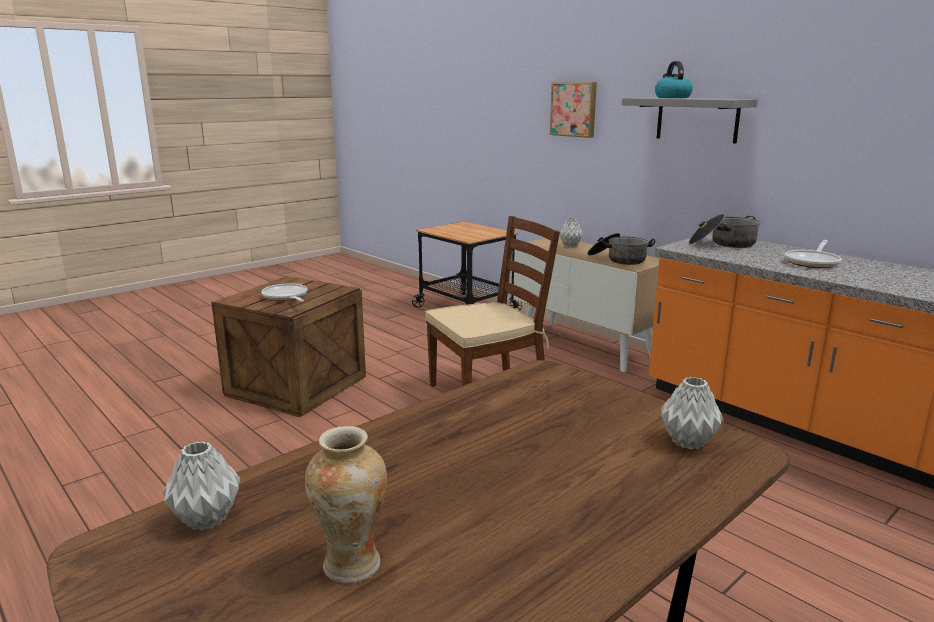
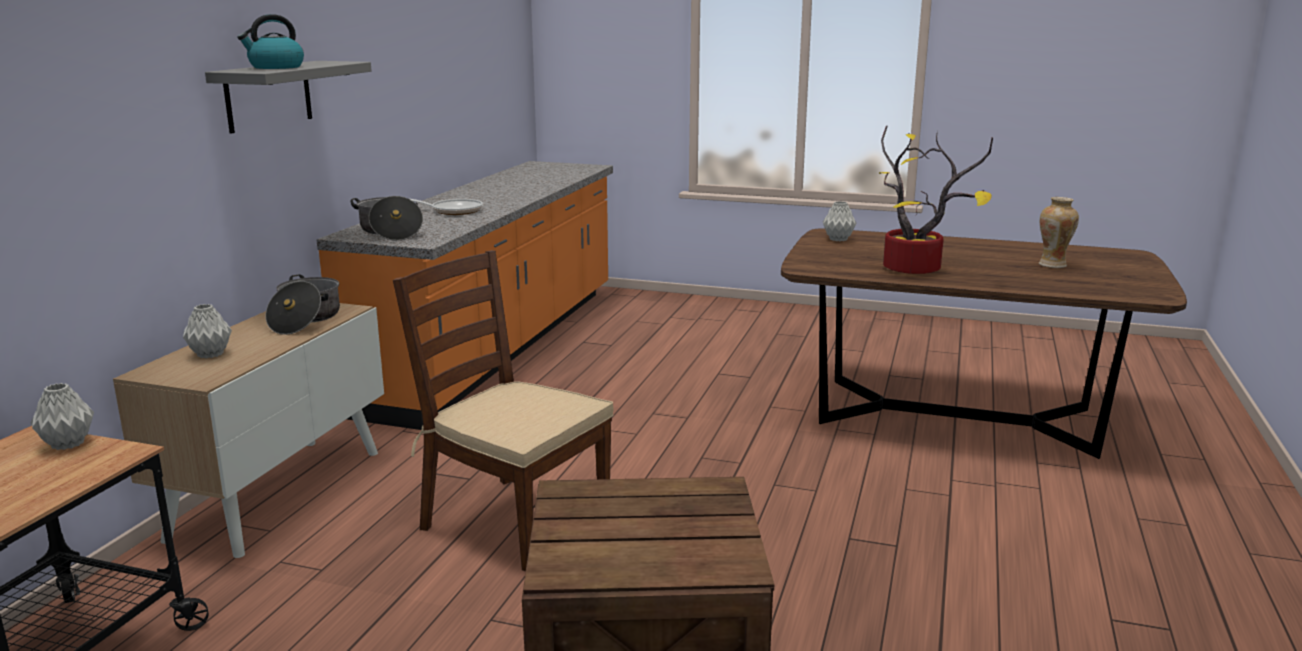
camera: 120 degrees left, 0 degrees up
grey vase [163,441,240,531] -> grey vase moved to [31,383,94,450]
frying pan [262,283,307,302] -> none
picture [550,82,597,138] -> none
none -> potted plant [879,125,993,274]

